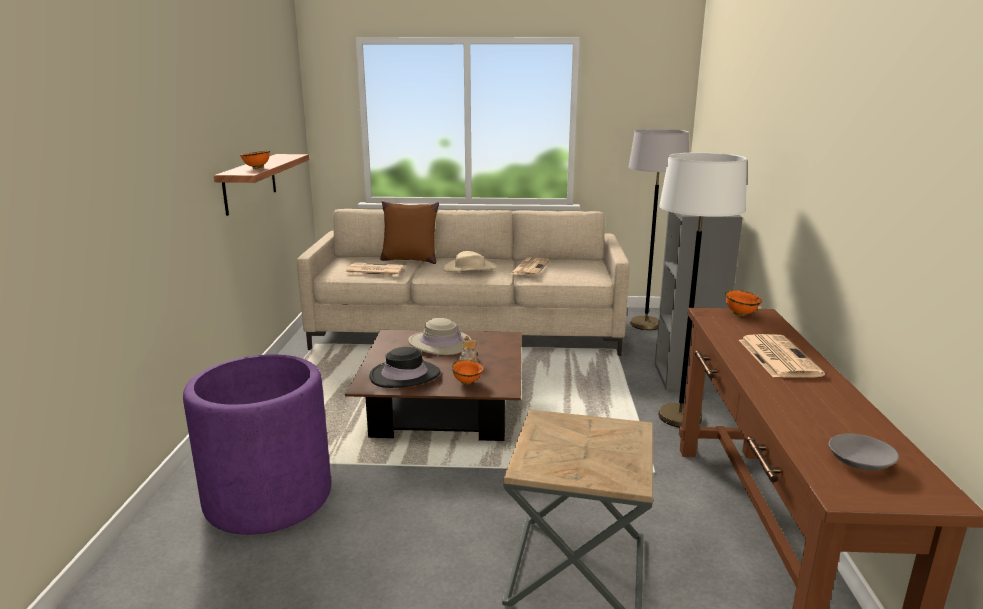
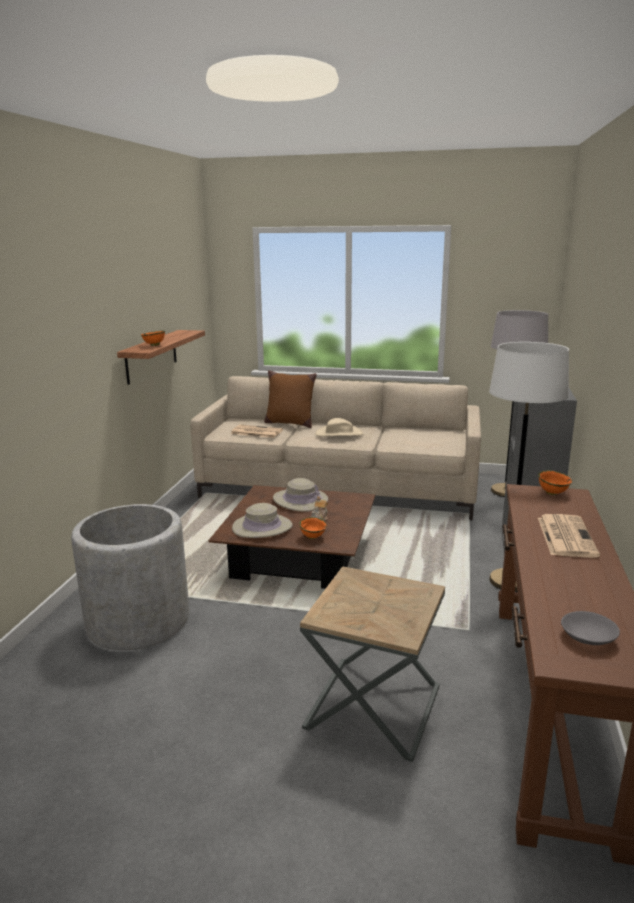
camera: 10 degrees right, 0 degrees up
purple planter [183,354,331,535] -> grey planter [71,504,189,650]
black hat [369,347,440,388] -> beige hat [232,503,293,538]
newspaper [510,258,550,276] -> none

